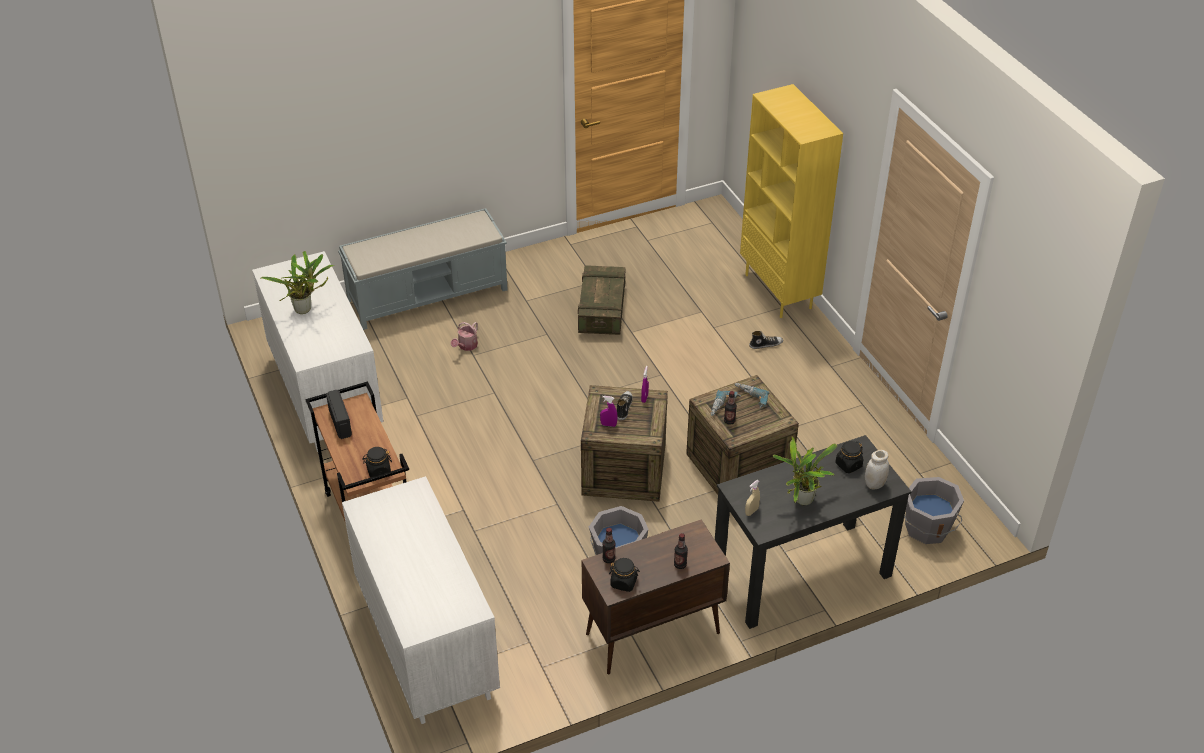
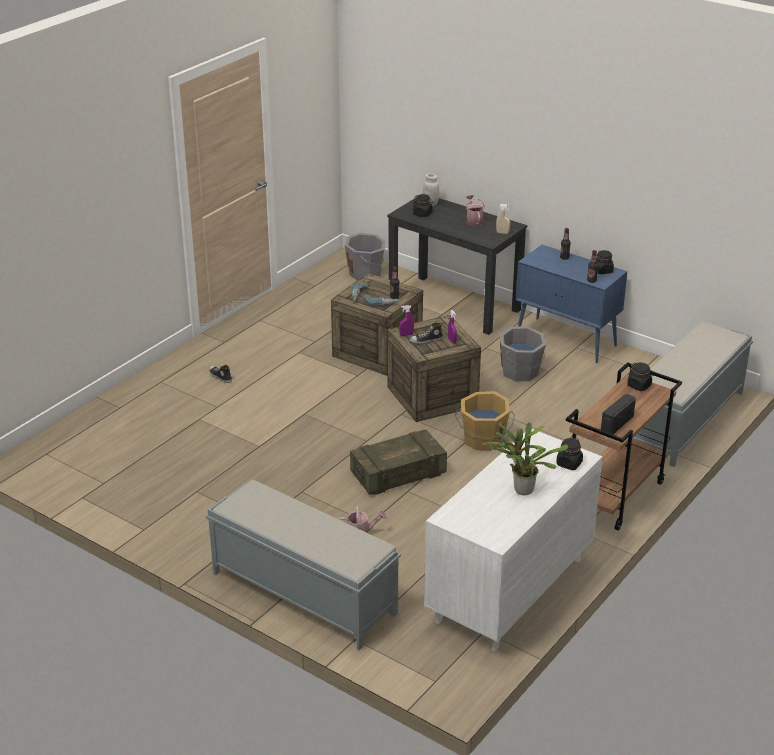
camera: 120 degrees left, 10 degrees down
white dresser [342,476,500,724] -> grey bench [633,321,753,467]
crate [578,265,625,335] -> crate moved to [350,429,447,495]
brown cabinet [582,520,730,674] -> blue cabinet [516,245,627,363]
yellow bookcase [740,84,843,318] -> none
potted plant [773,436,837,505] -> watering can [466,195,485,226]
none -> orange bucket [455,391,515,450]
none -> black jar [556,437,583,470]

